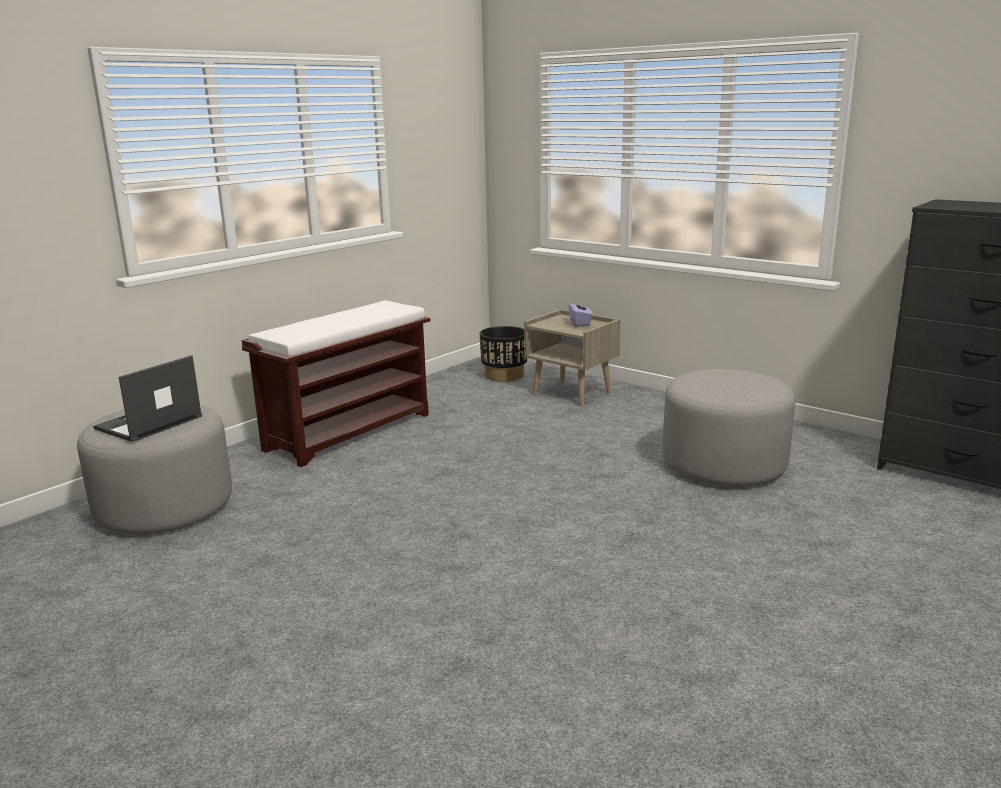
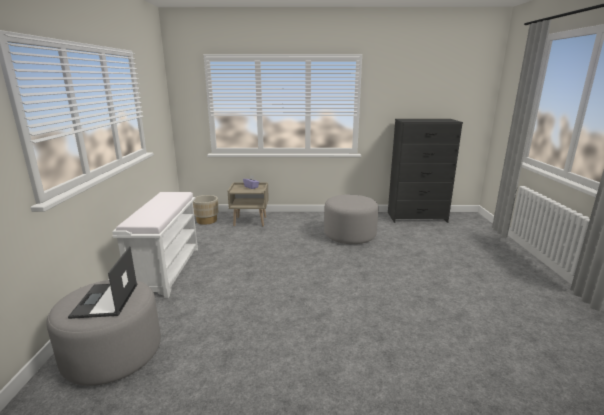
camera: 40 degrees left, 0 degrees up
brown bench [242,300,430,467] -> white bench [112,192,198,298]
black planter [480,326,527,382] -> beige planter [193,195,218,225]

